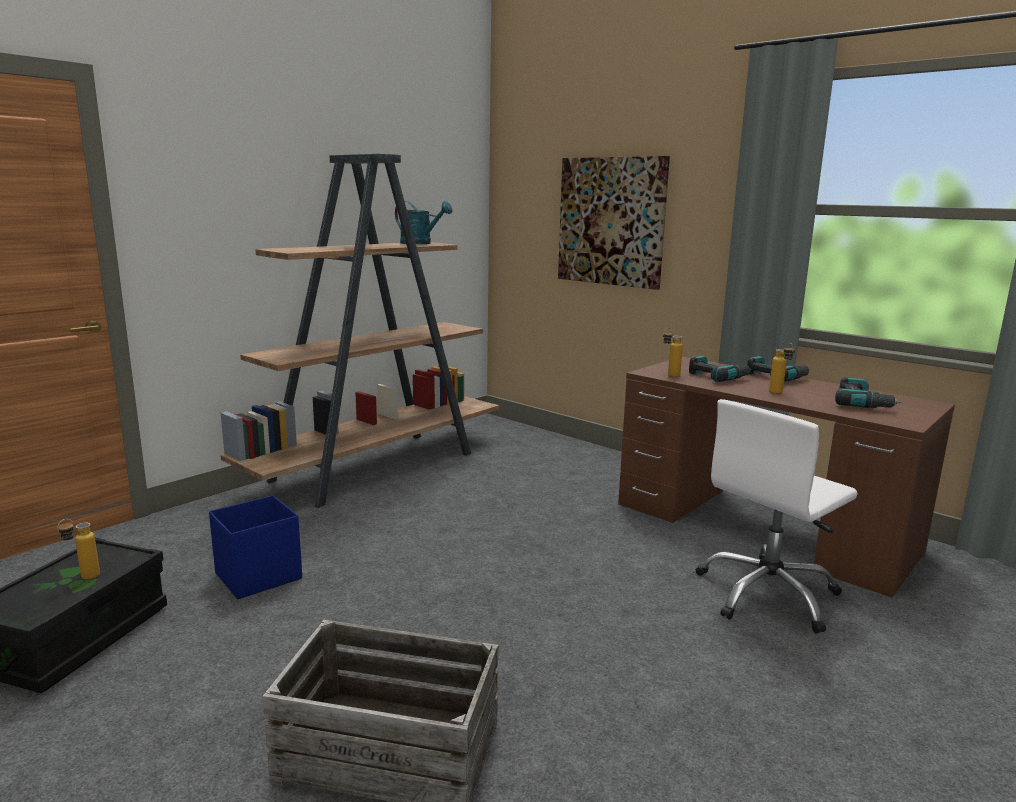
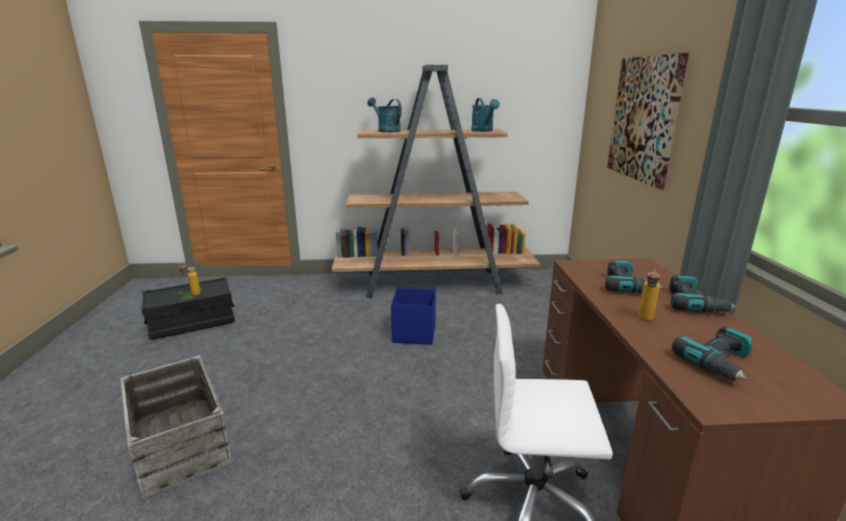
camera: 45 degrees right, 5 degrees up
blue storage box [209,495,302,599] -> blue storage box moved to [391,288,436,345]
bottle [663,328,683,377] -> none
none -> turquoise watering can [367,97,402,133]

